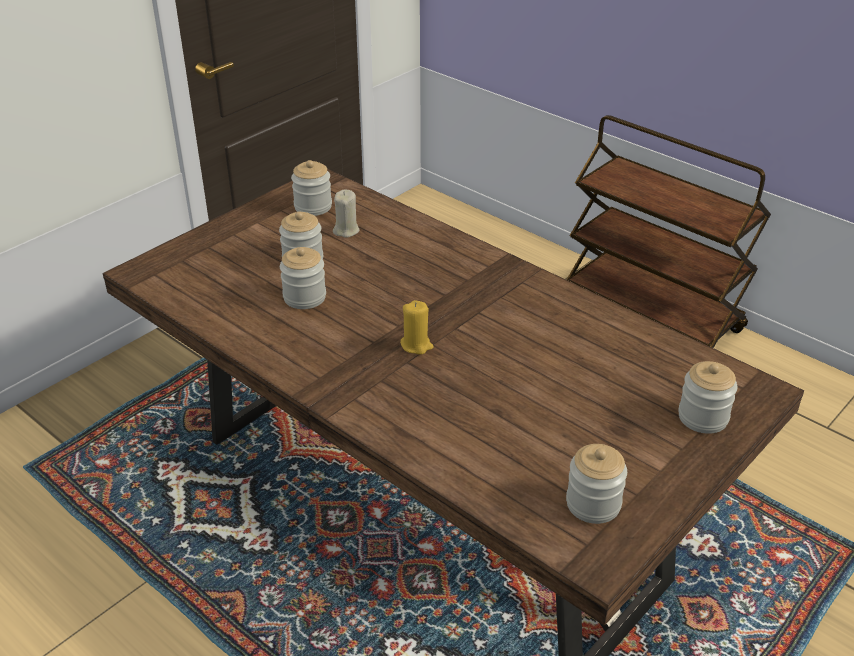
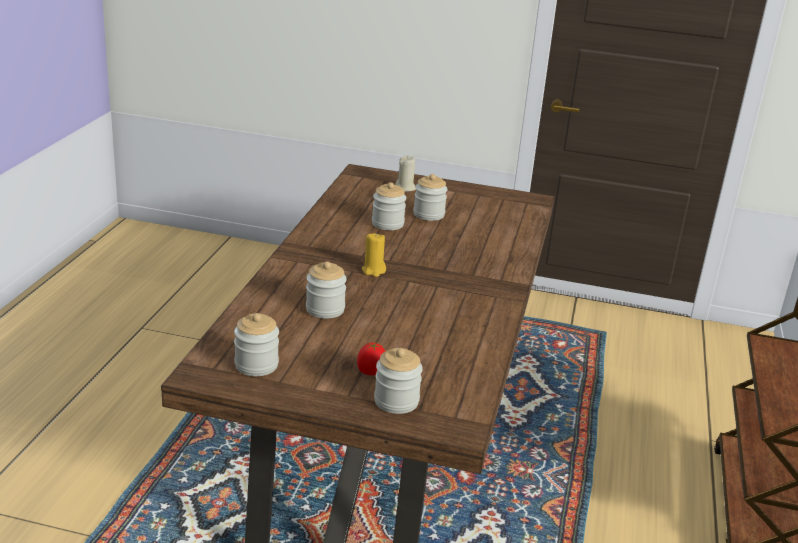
camera: 60 degrees right, 10 degrees down
jar [291,160,332,216] -> jar moved to [306,261,347,319]
beige candle [333,190,360,238] -> beige candle moved to [395,156,416,192]
none -> tomato [357,343,385,375]

